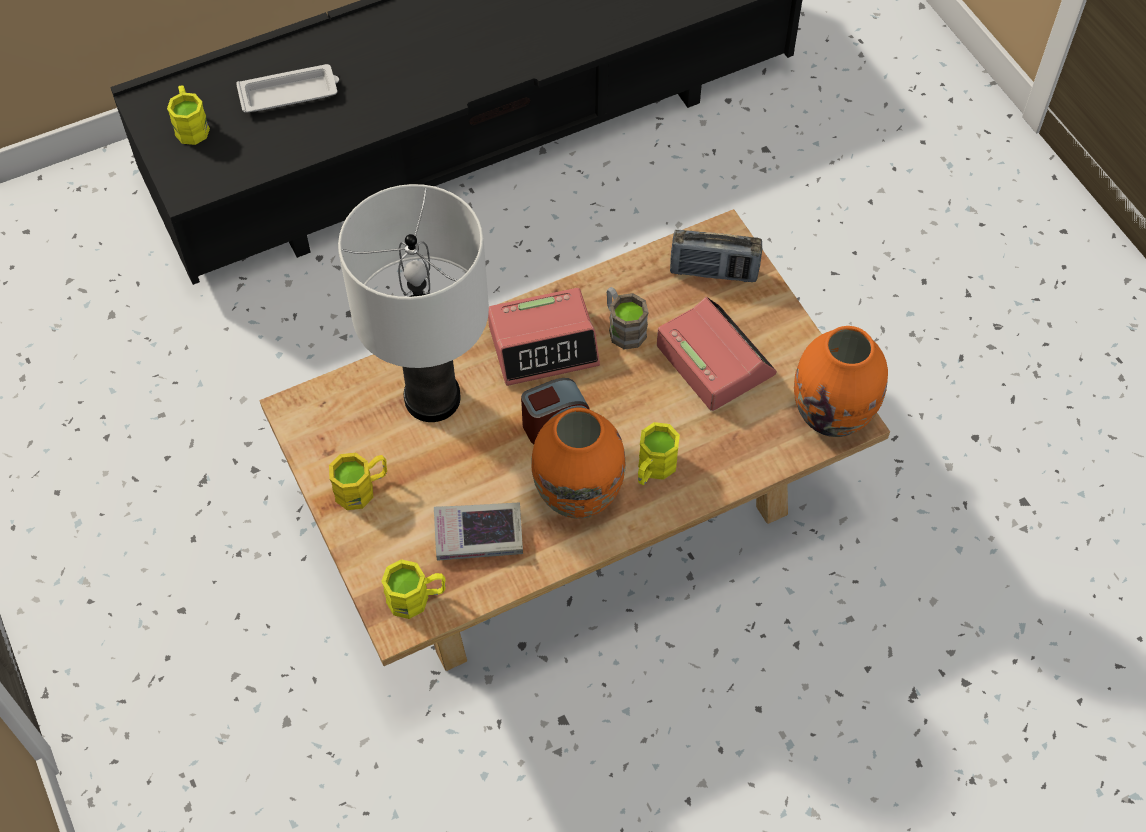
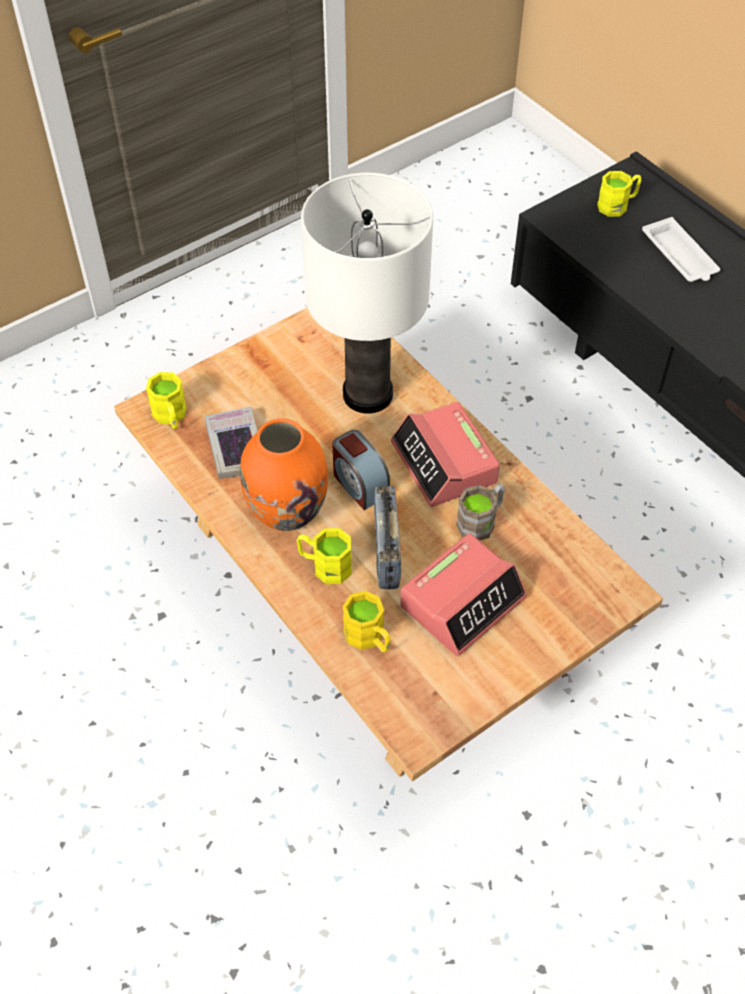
camera: 80 degrees right, 5 degrees down
yellow mug [329,453,387,510] -> yellow mug moved to [342,591,391,652]
radio [670,230,762,282] -> radio moved to [374,486,401,589]
orange vase [794,326,888,437] -> none

